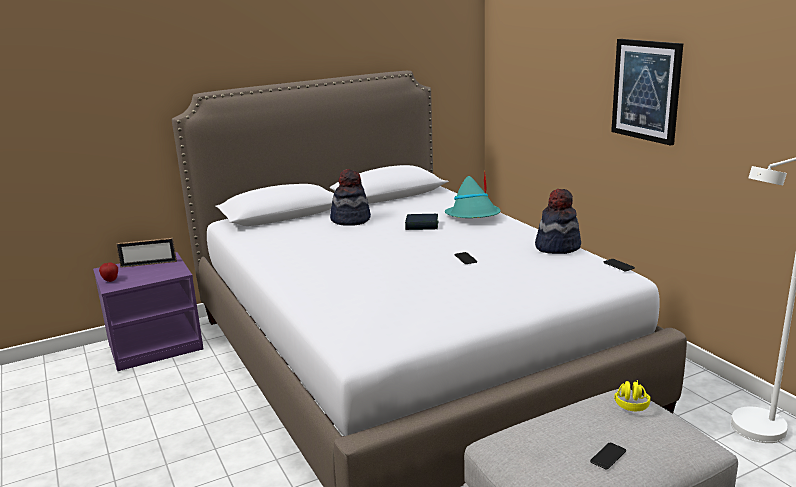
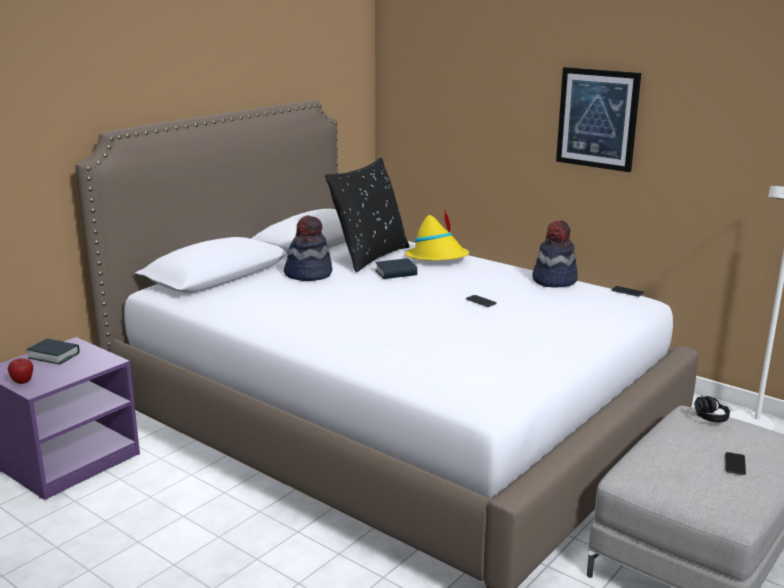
camera: 25 degrees left, 0 degrees up
picture frame [116,238,177,268] -> book [27,339,80,365]
turquoise hat [445,174,501,218] -> yellow hat [405,209,469,261]
yellow headphones [614,380,651,411] -> black headphones [694,395,730,422]
none -> black pillow [325,157,409,272]

